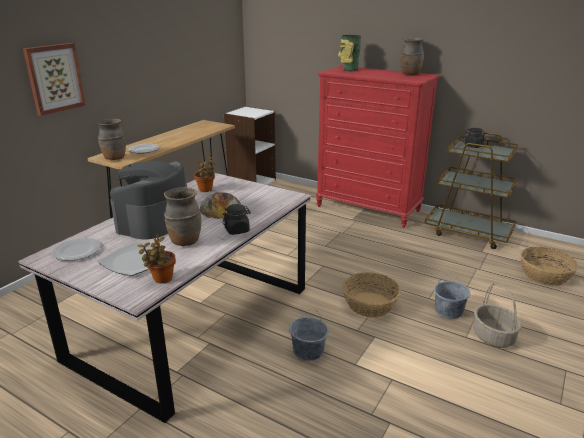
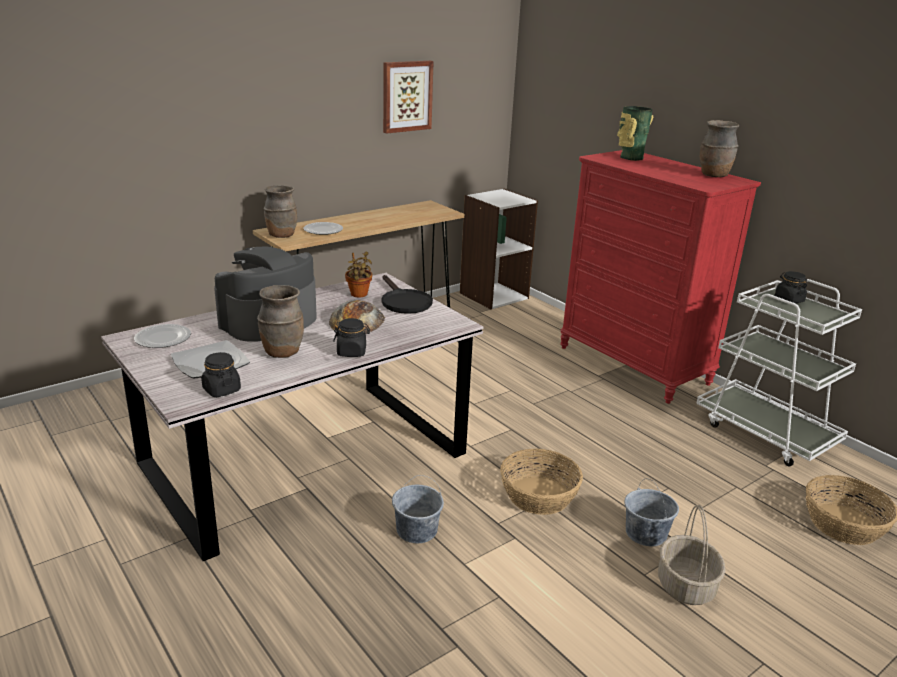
camera: 20 degrees right, 0 degrees up
picture [23,43,86,116] -> picture moved to [383,61,434,134]
potted plant [137,234,176,283] -> black jar [201,352,241,397]
brown cart [424,132,518,249] -> white cart [696,279,862,467]
none -> black frying pan [382,275,433,314]

